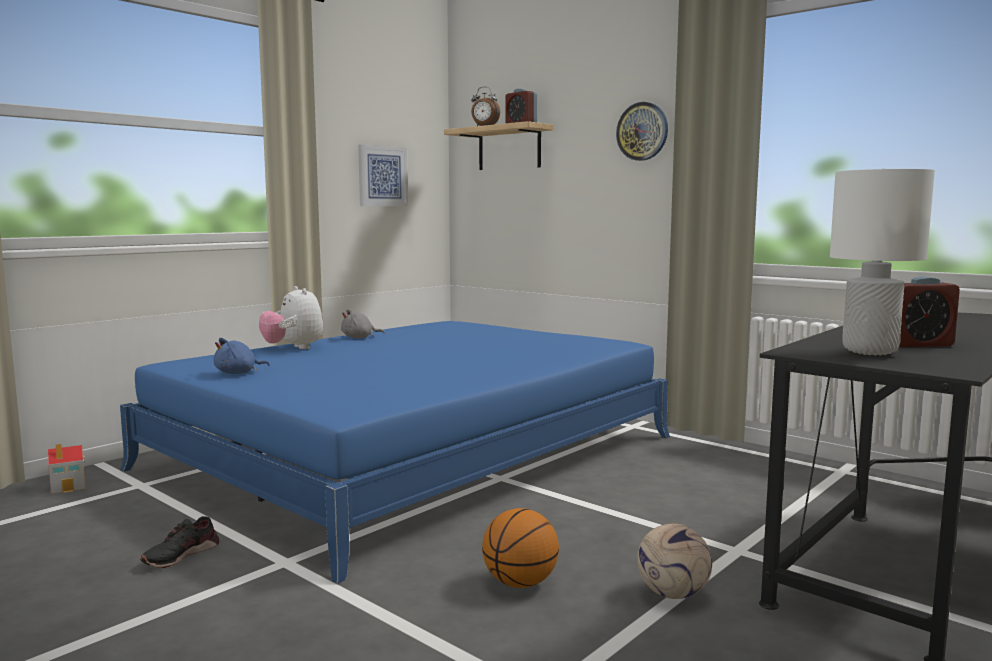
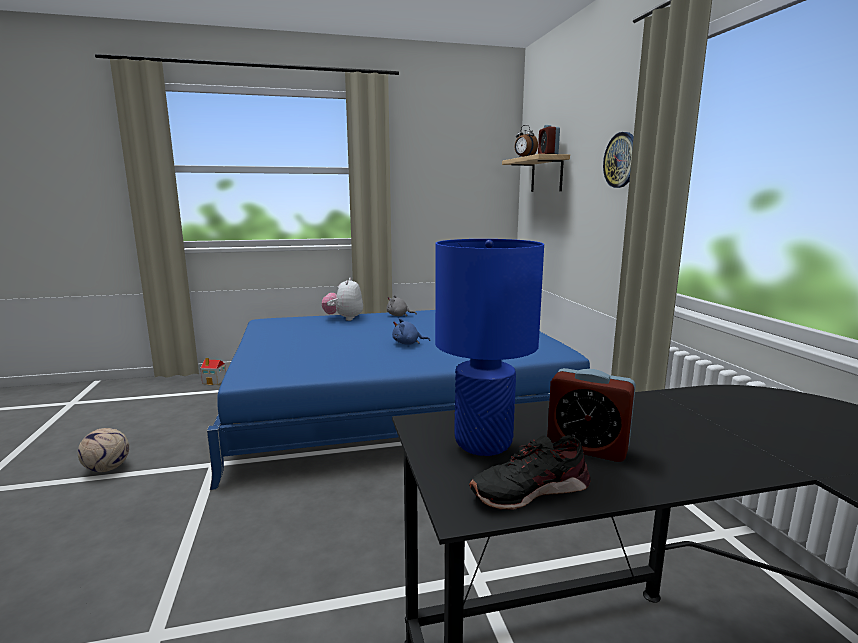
camera: 35 degrees right, 5 degrees up
black shoe [140,516,219,568] -> black shoe moved to [469,435,590,510]
blue plush toy [214,338,270,374] -> blue plush toy moved to [392,318,430,344]
picture [358,144,408,206] -> none
basketball [482,508,559,588] -> none
football [637,523,712,599] -> football moved to [78,428,129,472]
white table lamp [830,168,935,356] -> blue table lamp [435,239,544,456]

